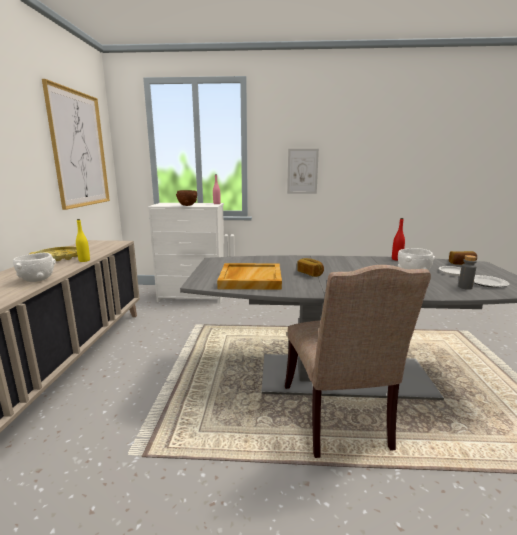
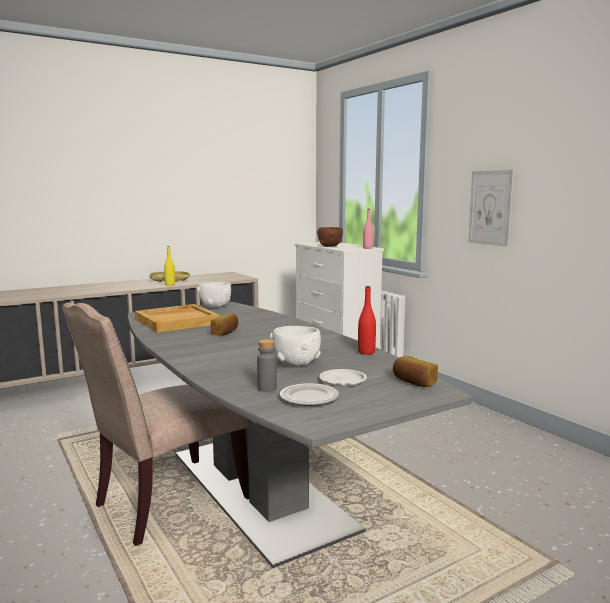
camera: 55 degrees right, 5 degrees down
white bowl [13,253,56,282] -> white bowl moved to [197,282,231,308]
picture [42,79,110,210] -> none

